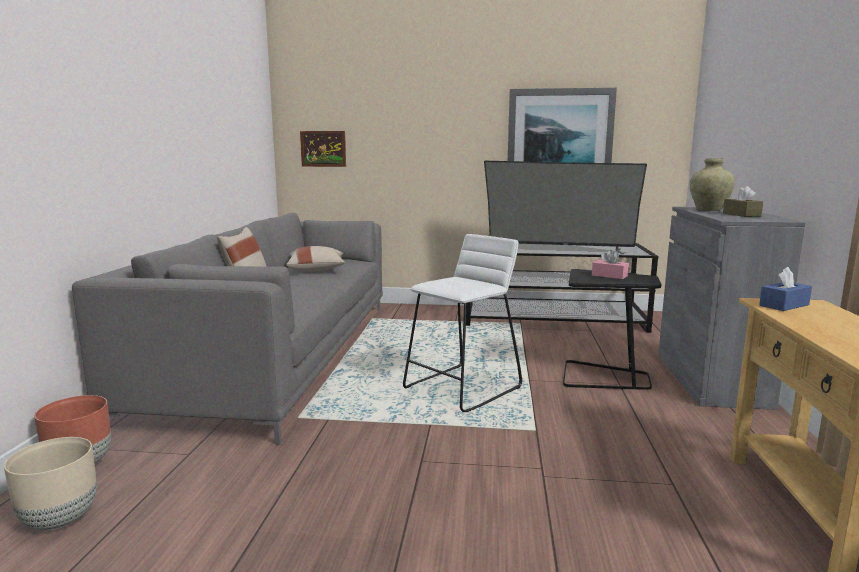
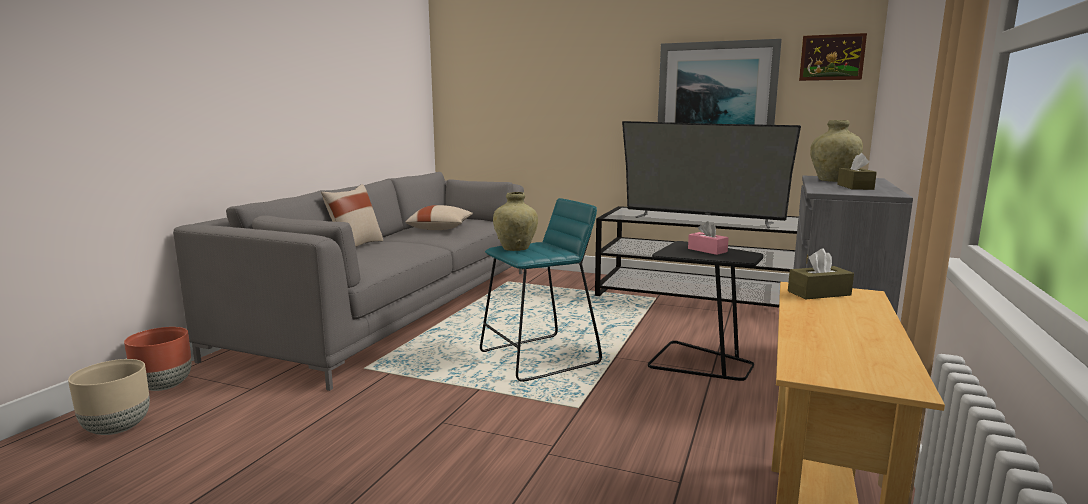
camera: 15 degrees right, 0 degrees up
picture [300,131,346,167] -> picture moved to [799,33,867,81]
white stool [403,234,522,412] -> turquoise stool [480,198,602,382]
blue tissue box [759,267,812,311] -> brown tissue box [788,248,854,299]
none -> beige vase [493,192,538,251]

